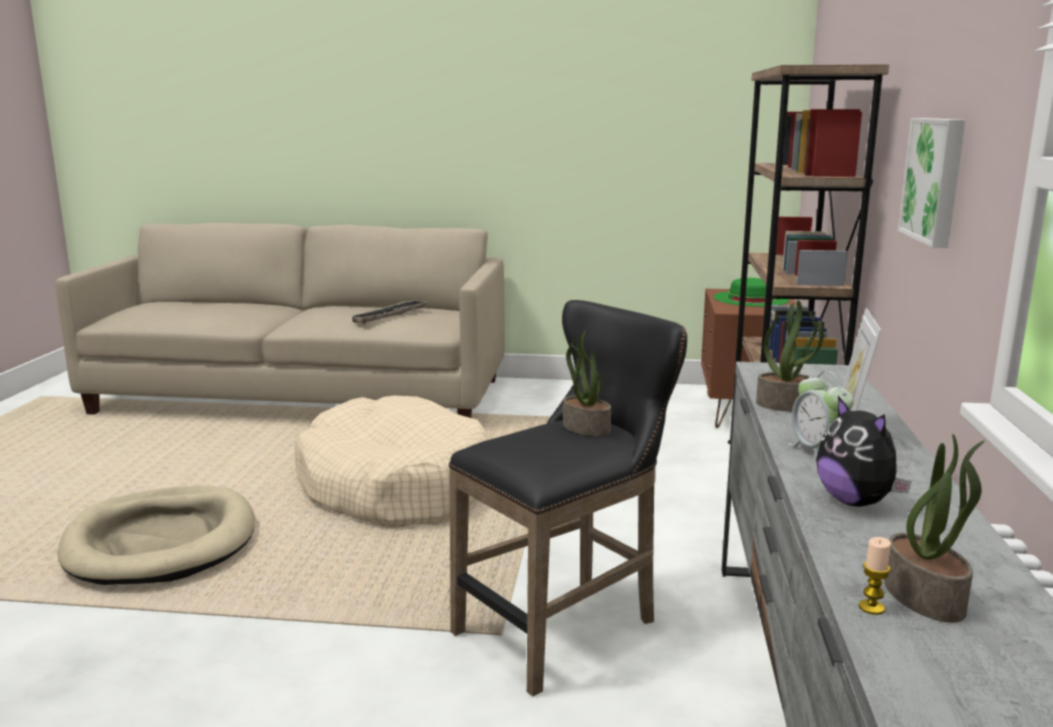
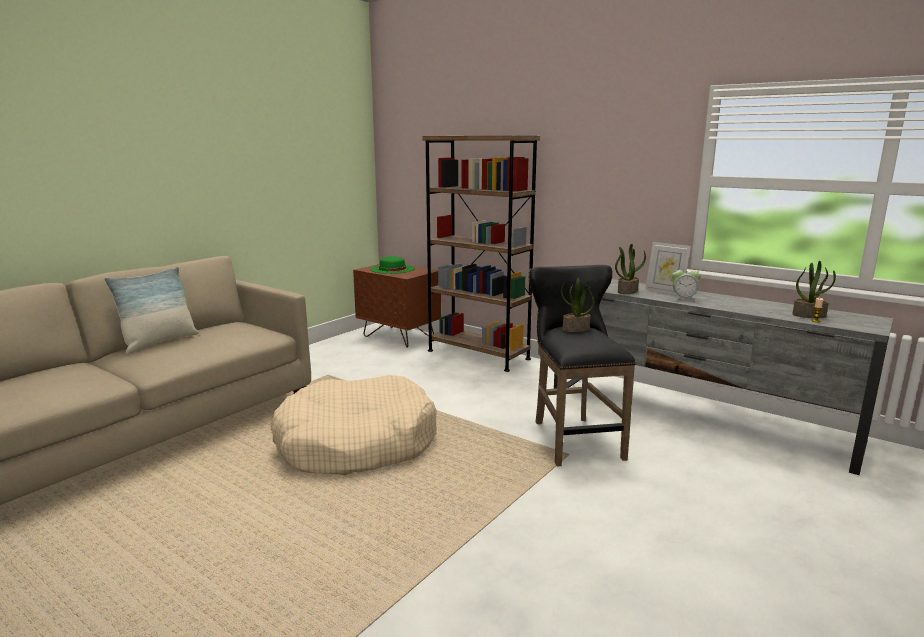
camera: 60 degrees left, 0 degrees up
beige dog bed [57,486,255,585] -> none
tray [351,300,426,324] -> none
plush toy [816,396,912,507] -> none
picture [898,118,965,248] -> none
none -> pillow [104,267,199,354]

